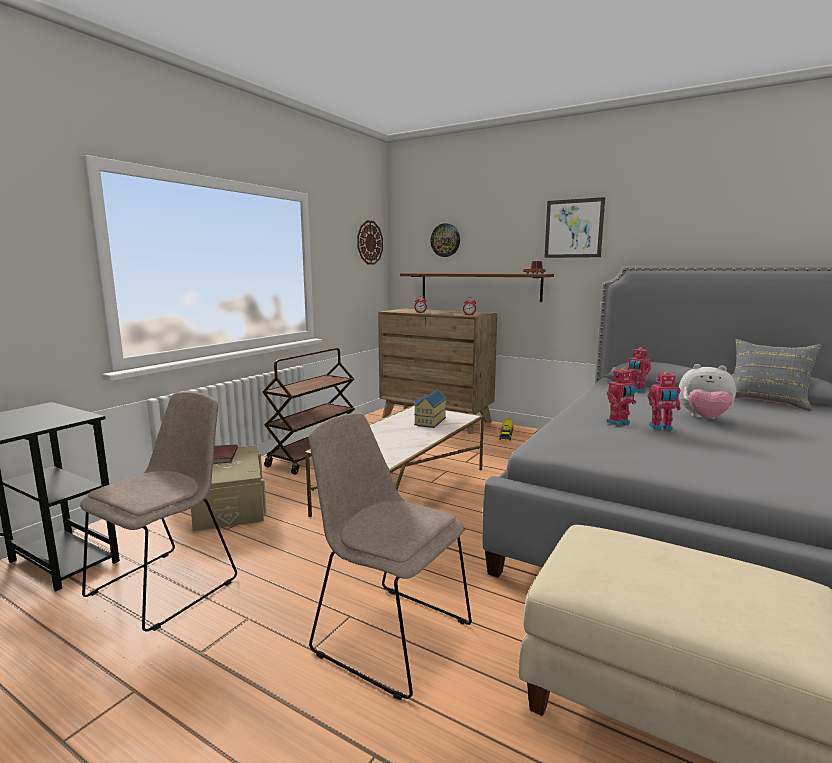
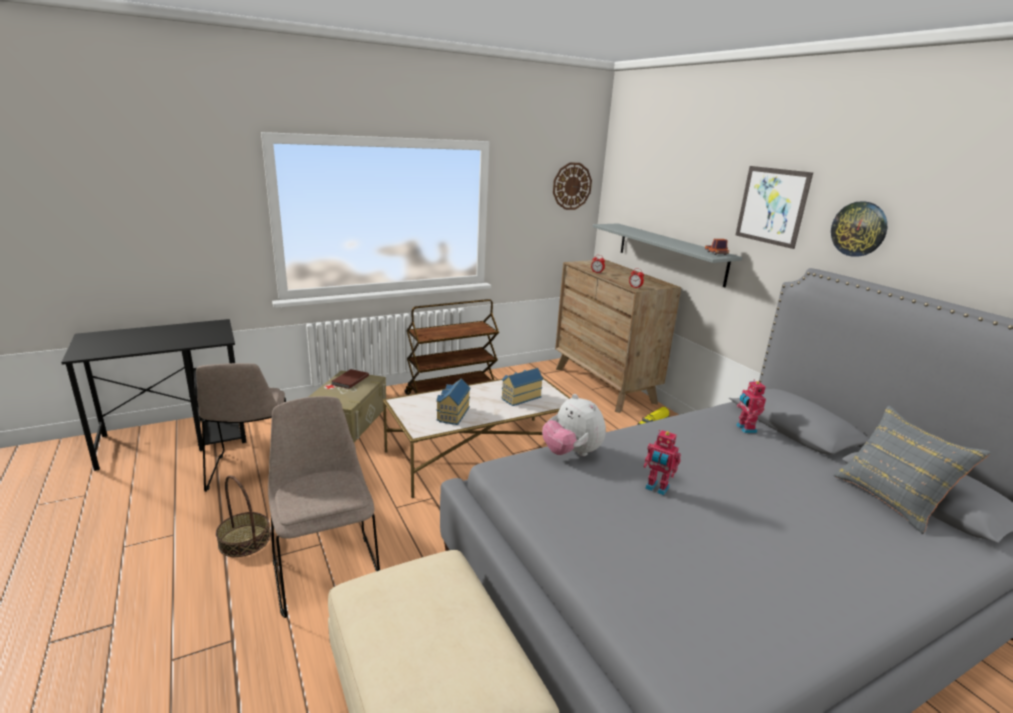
camera: 30 degrees right, 10 degrees up
beige chair [80,392,237,631] -> beige chair turned 105 degrees clockwise [196,363,286,492]
brown shelf [400,273,554,302] -> grey shelf [593,223,742,287]
wall clock [430,223,460,257] -> wall clock moved to [831,201,887,257]
toy robot [606,368,636,426] -> none
plush toy [679,364,736,419] -> plush toy moved to [542,394,606,456]
none -> basket [216,475,270,557]
none -> toy house [436,378,471,425]

